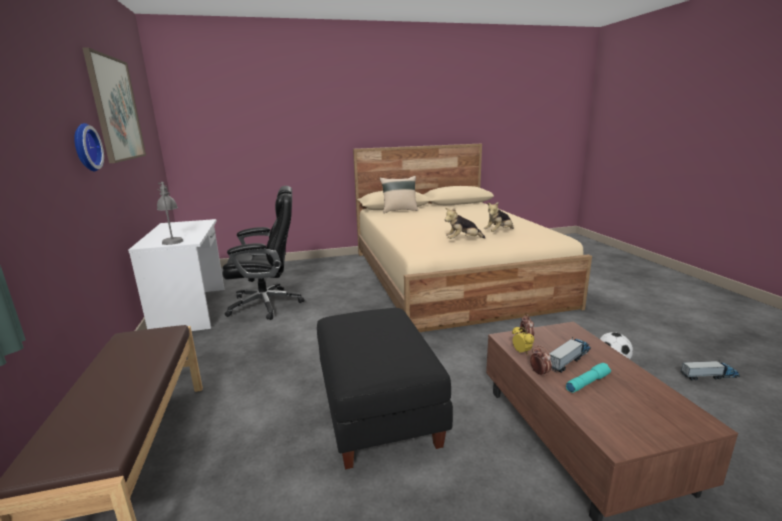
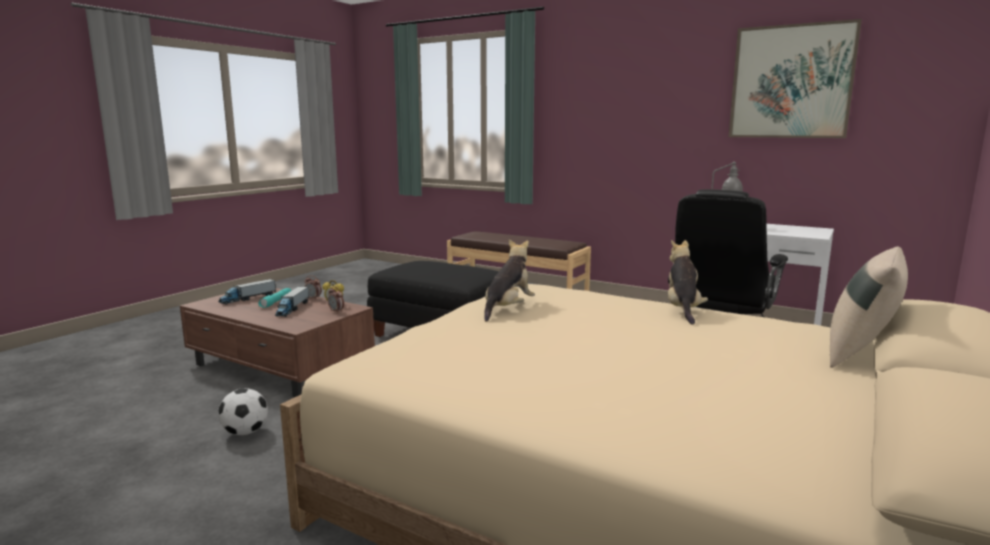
camera: 135 degrees right, 5 degrees down
wall clock [74,123,104,171] -> none
plush toy [484,202,514,232] -> plush toy moved to [668,240,708,325]
toy truck [681,360,740,380] -> toy truck moved to [218,279,276,304]

